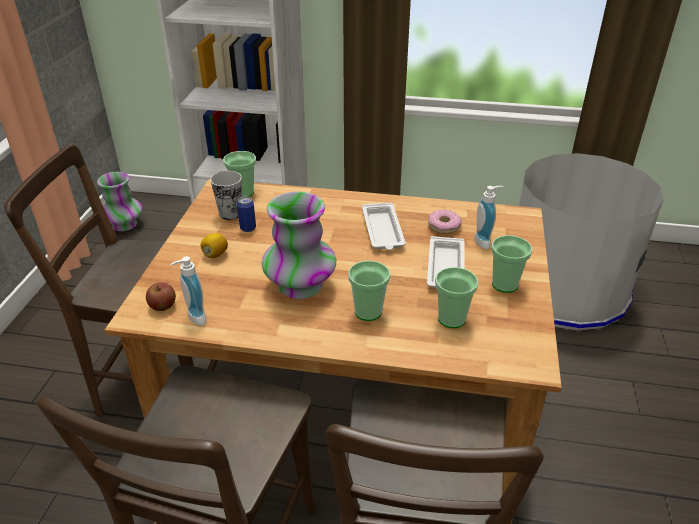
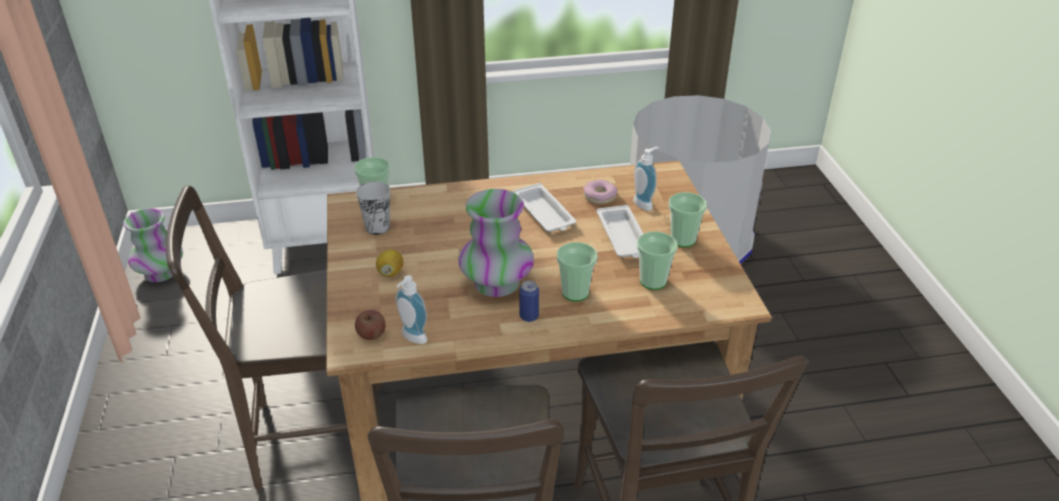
camera: 20 degrees left, 0 degrees up
can [237,196,256,232] -> can moved to [519,280,539,322]

